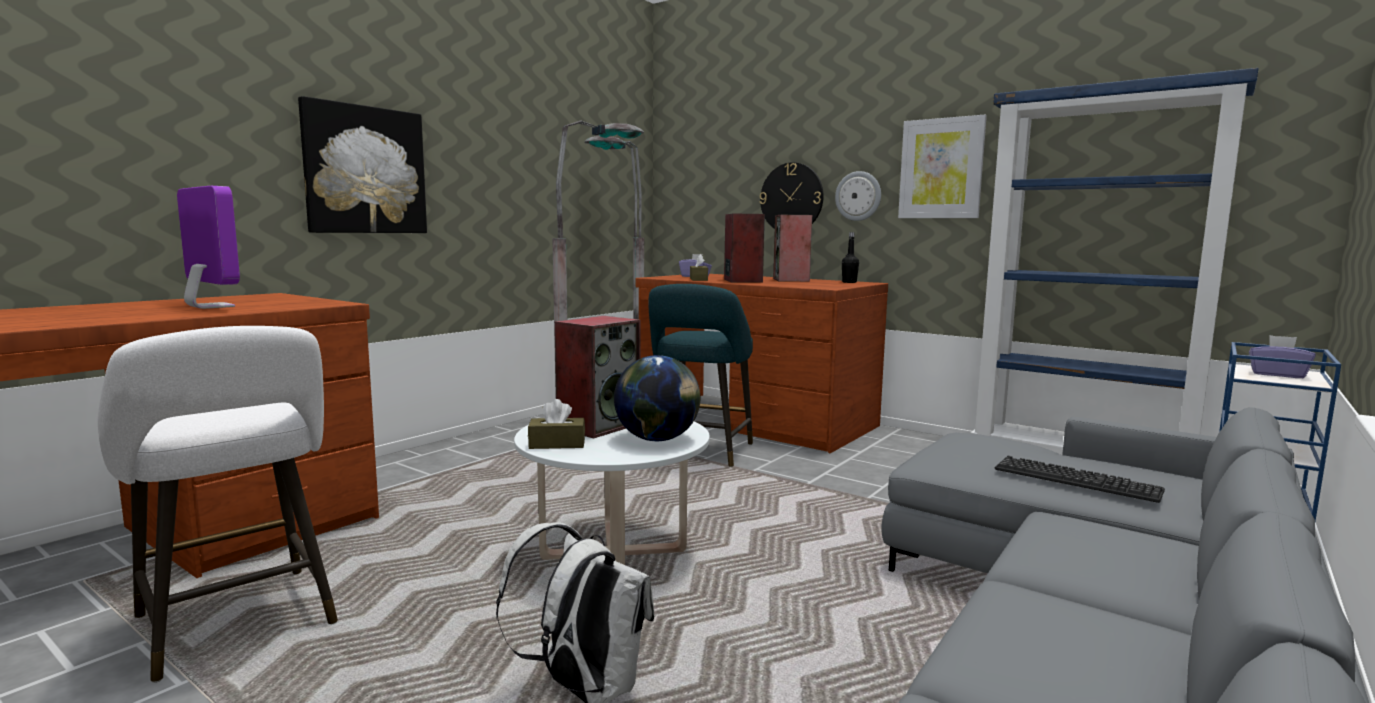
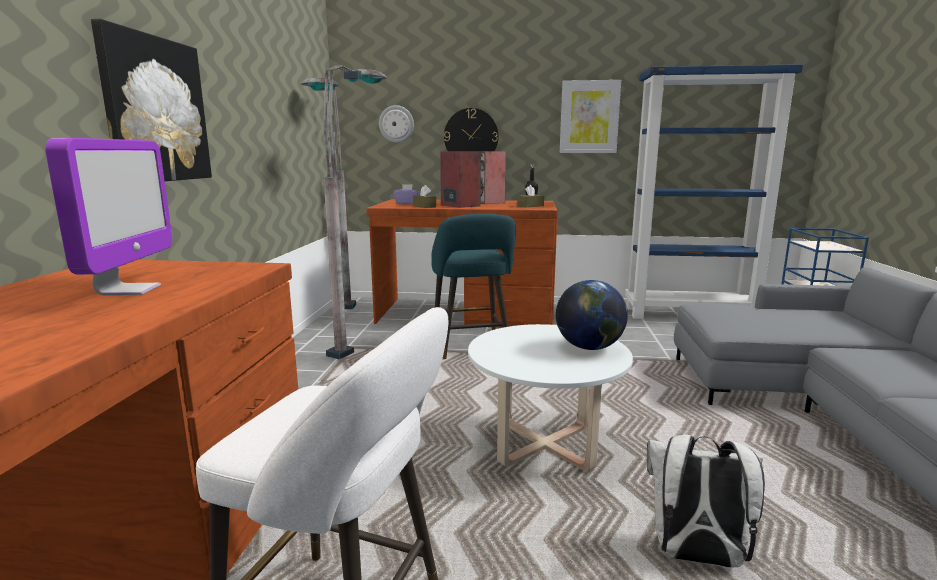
camera: 30 degrees left, 5 degrees up
monitor [177,186,240,309] -> monitor turned 75 degrees clockwise [45,138,172,296]
brown tissue box [528,399,585,449] -> brown tissue box moved to [517,185,544,207]
speaker [555,316,641,438] -> none
wall clock [835,171,881,221] -> wall clock moved to [379,105,414,143]
keyboard [995,456,1165,503] -> none
purple tissue box [1249,335,1316,378] -> none

